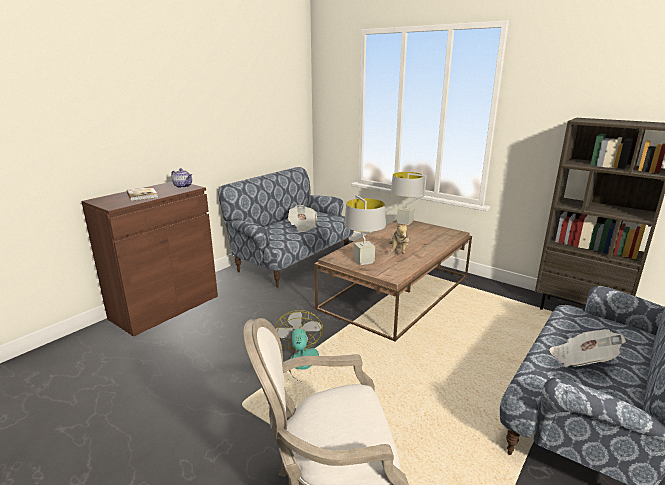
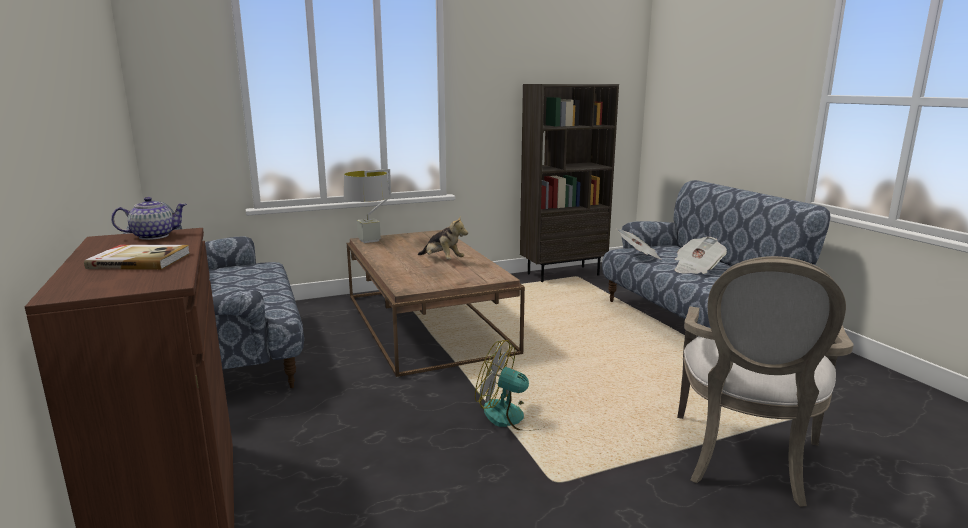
camera: 60 degrees left, 5 degrees down
newspaper [287,205,317,232] -> newspaper moved to [616,229,661,259]
grey table lamp [344,195,386,265] -> none

